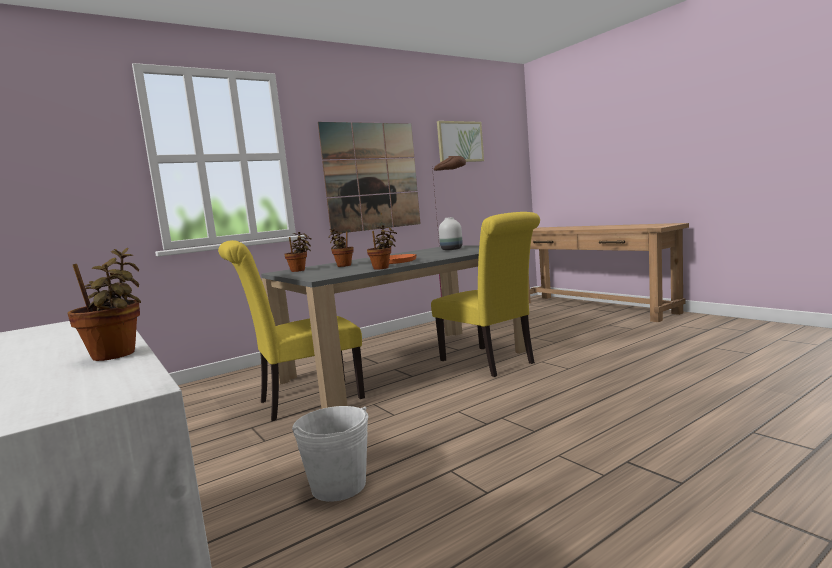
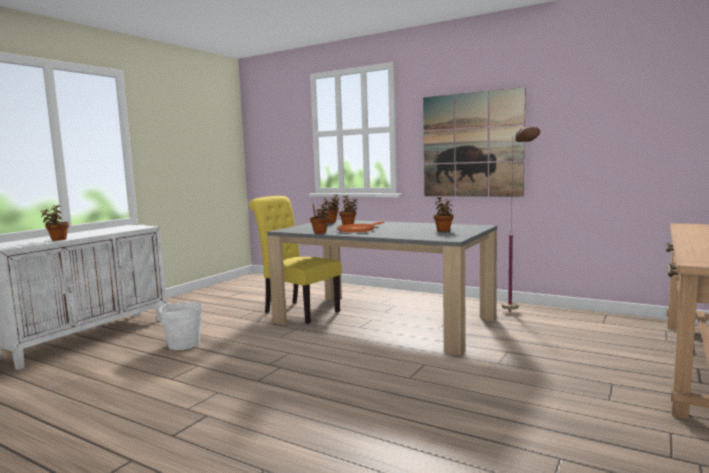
camera: 65 degrees right, 0 degrees up
yellow chair [431,212,540,377] -> none
picture [437,121,484,162] -> none
white vase [439,217,463,250] -> potted plant [434,197,454,232]

